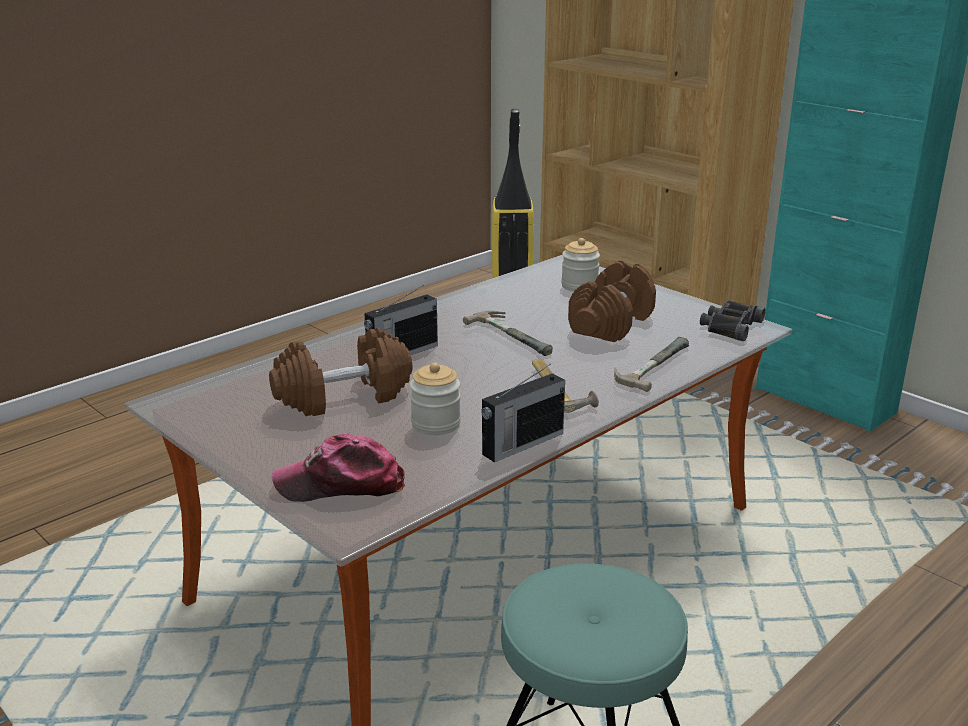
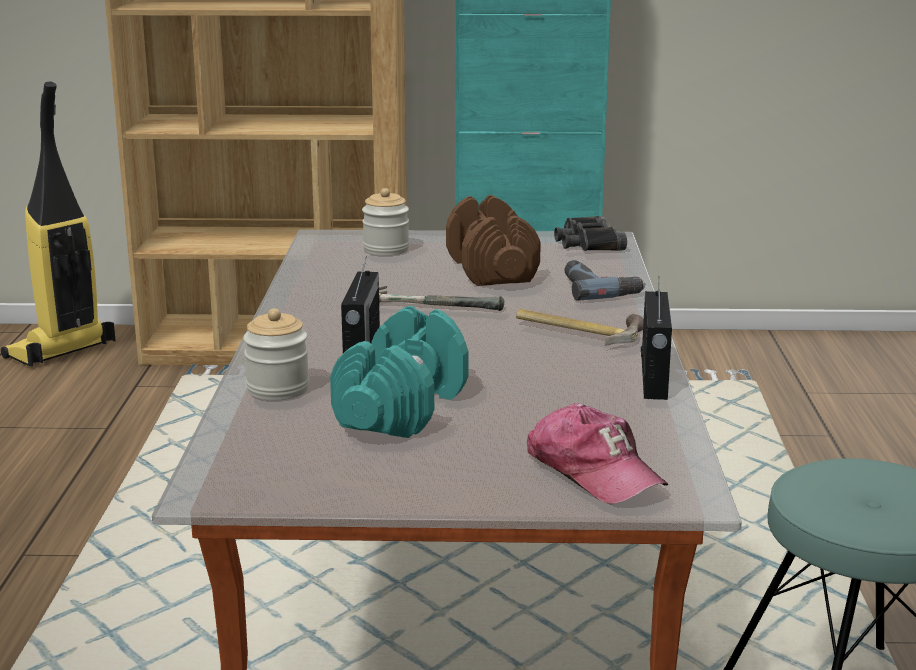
camera: 45 degrees left, 5 degrees down
brown dumbbell [269,328,413,416] -> turquoise dumbbell [330,306,468,438]
cap [272,434,405,502] -> cap turned 75 degrees counterclockwise [527,403,669,504]
jar [410,363,461,435] -> jar moved to [243,308,309,401]
hammer [614,337,689,392] -> power drill [565,260,646,301]

